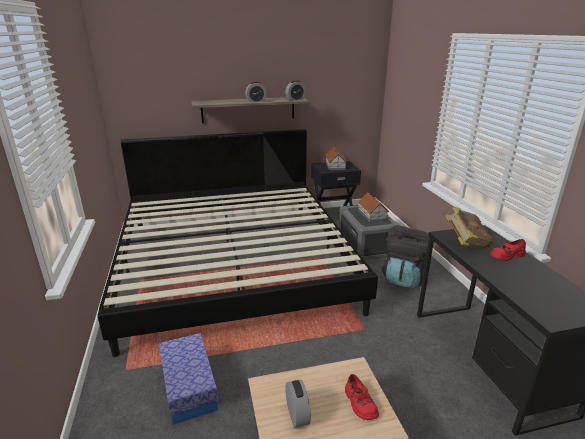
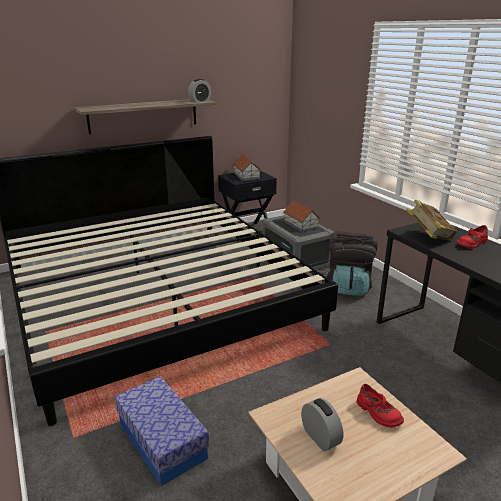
camera: 15 degrees left, 0 degrees up
alarm clock [245,82,267,102] -> none

